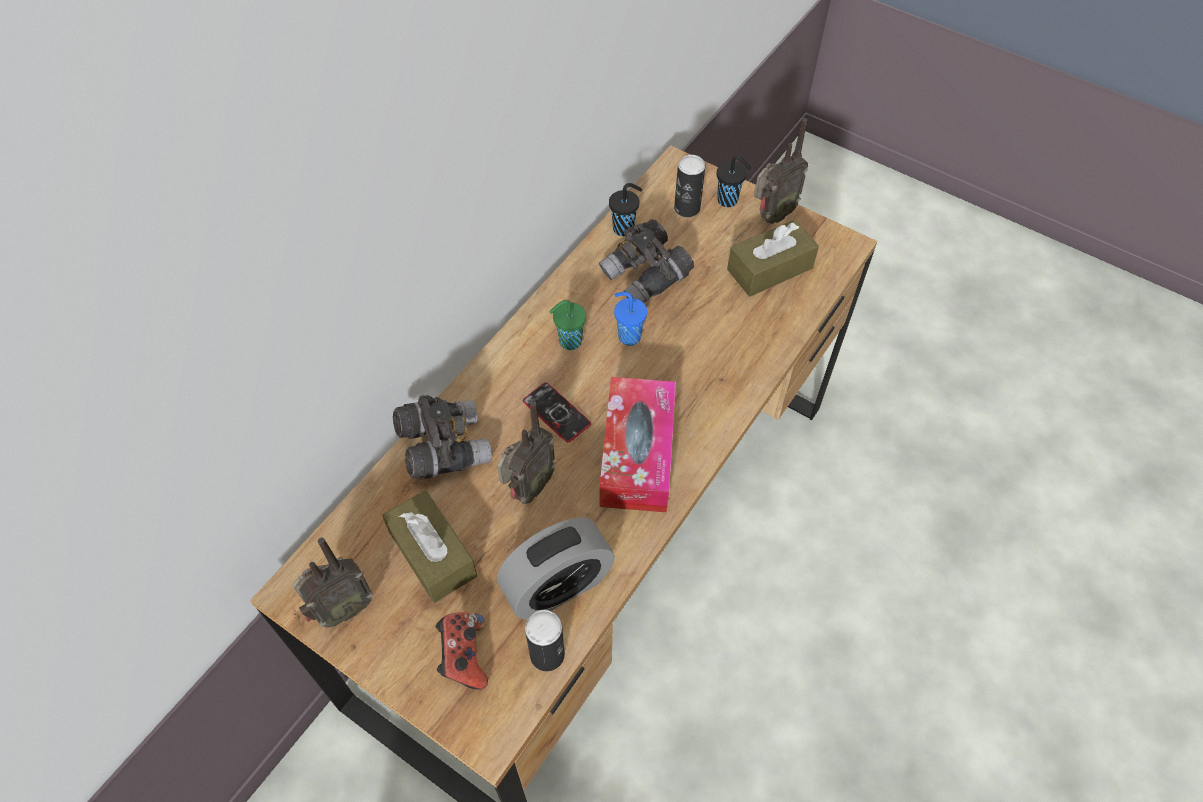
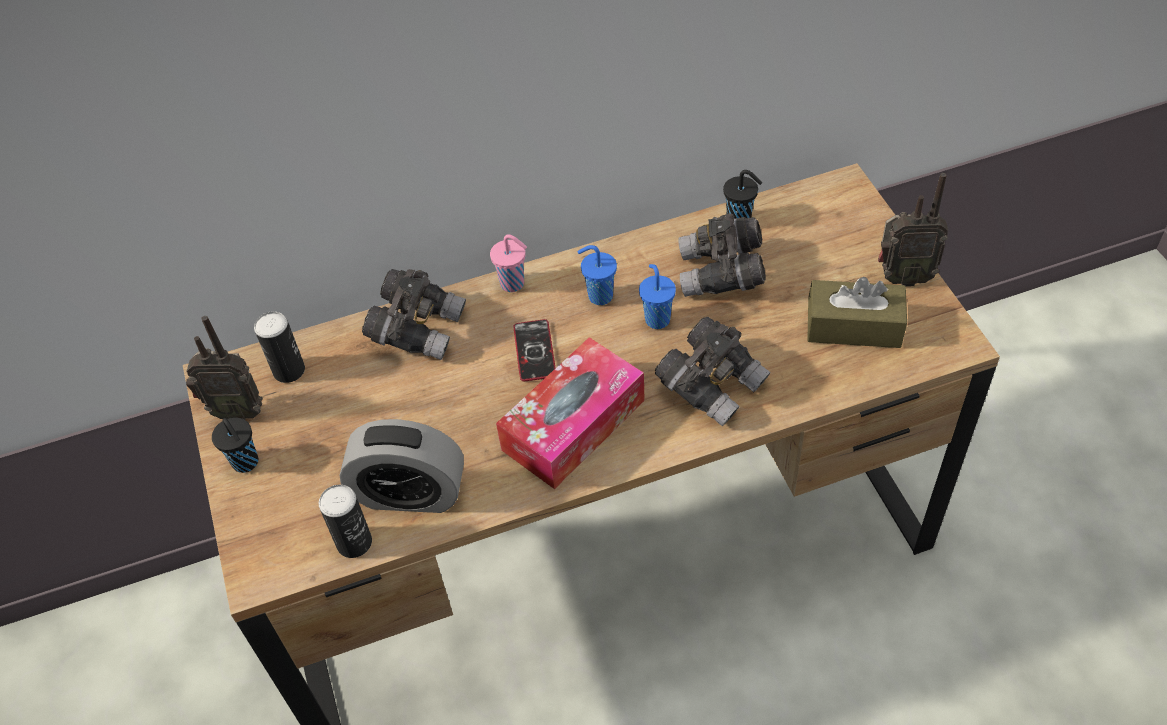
camera: 40 degrees right, 5 degrees down
brown tissue box [382,490,477,603] -> none
game controller [436,612,488,690] -> none
radio [497,401,556,504] -> none
green cup [549,300,586,350] -> blue cup [578,245,617,305]
can [674,155,705,217] -> can moved to [254,311,305,383]
black cup [717,156,751,207] -> black cup moved to [212,417,258,473]
none -> pink cup [490,234,527,292]
none -> grey binoculars [655,317,771,426]

